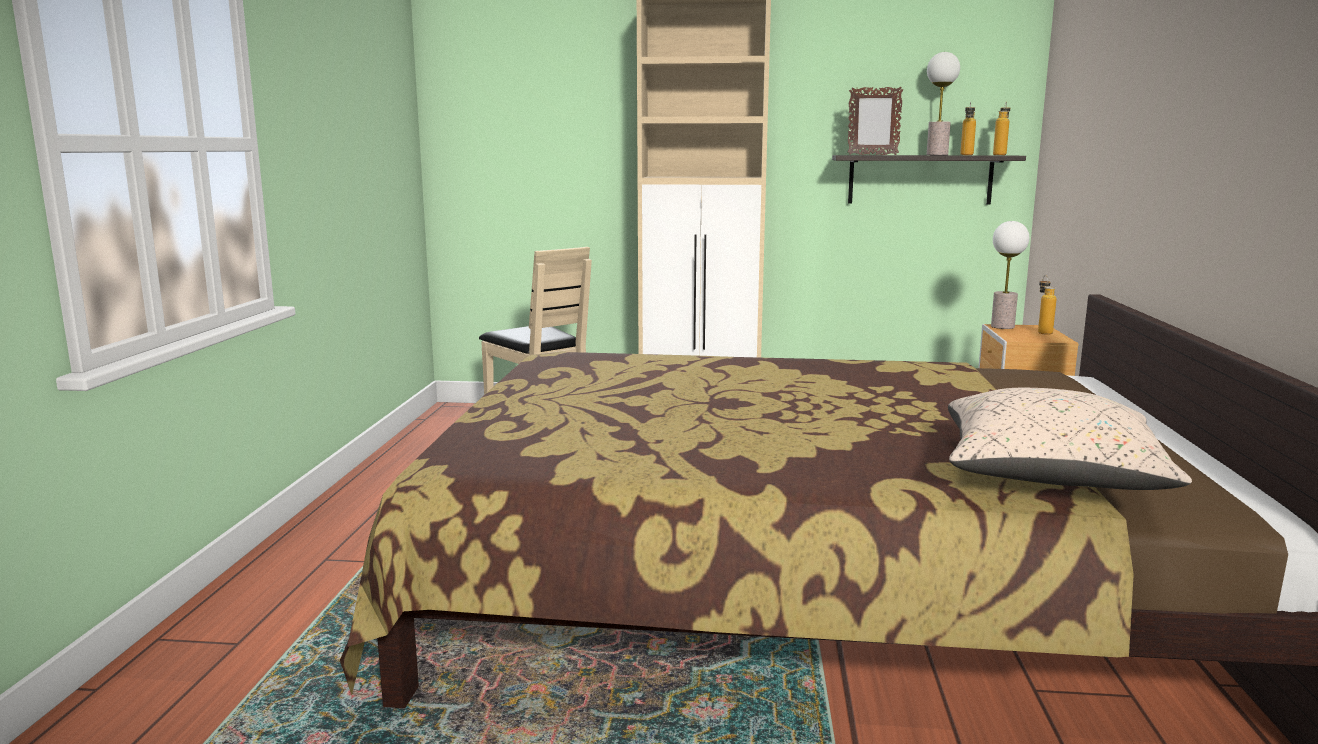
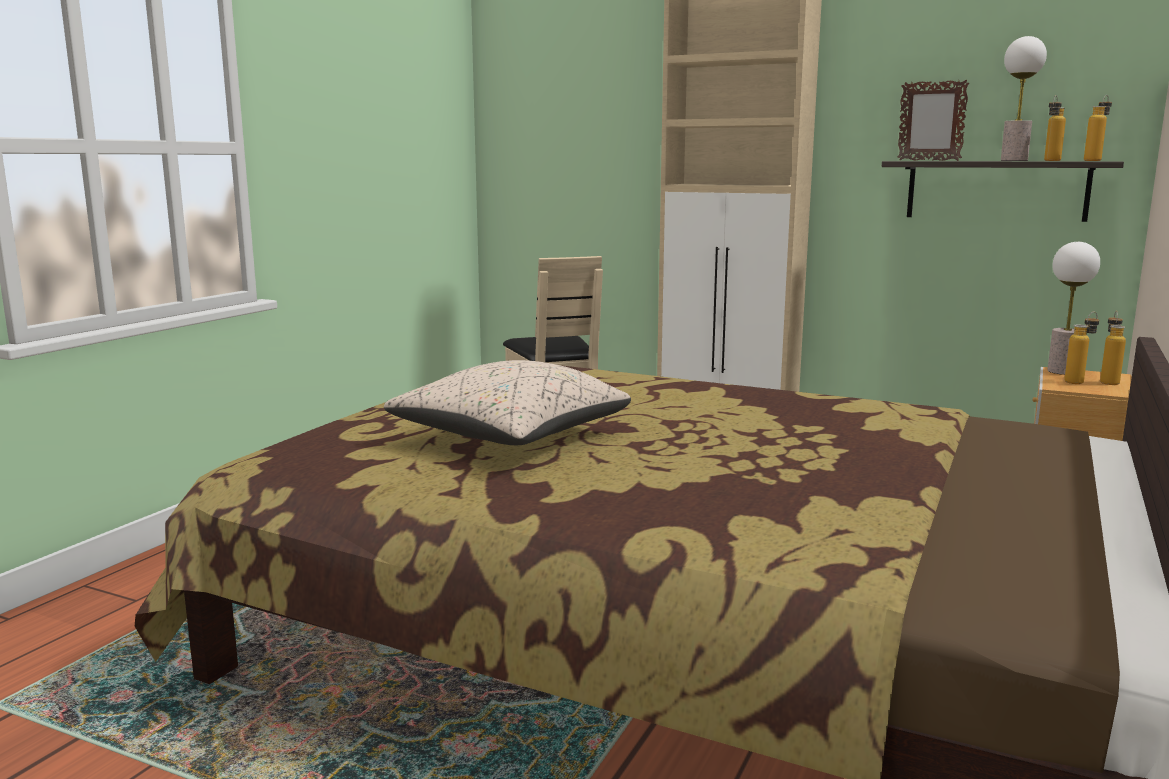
camera: 20 degrees right, 0 degrees up
beige pillow [948,388,1192,490] -> beige pillow moved to [384,360,631,445]
none -> bottle [1065,311,1099,384]

